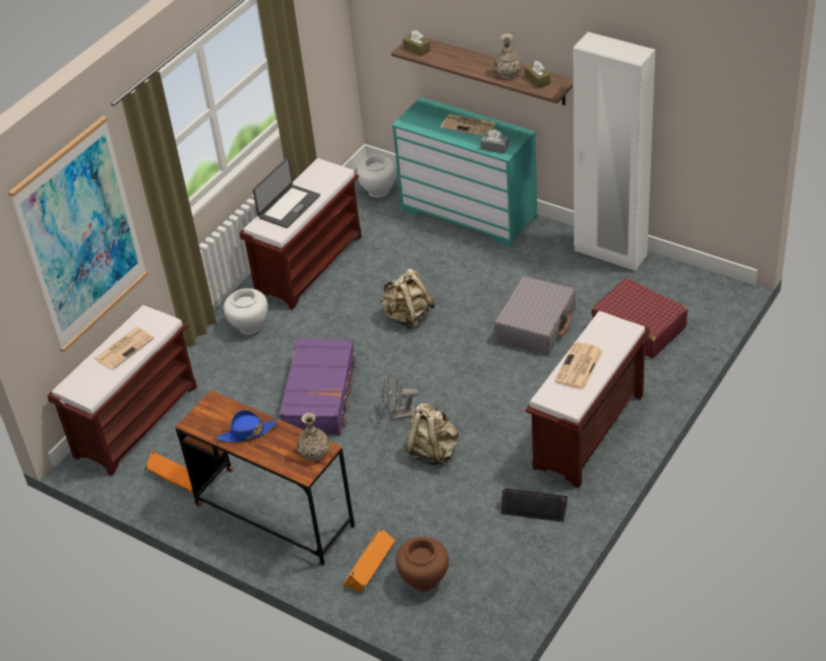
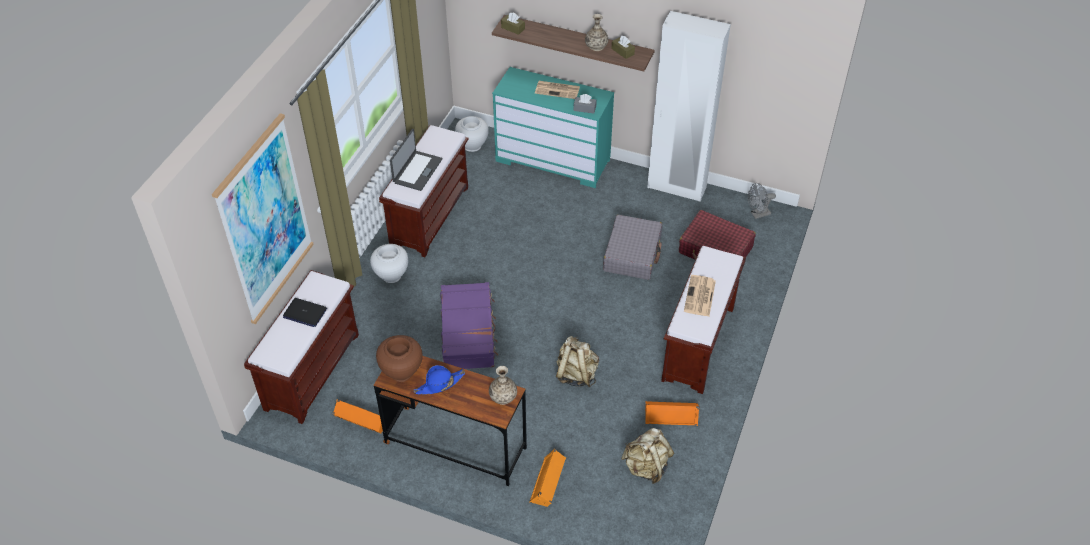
camera: 15 degrees left, 5 degrees up
newspaper [94,327,154,370] -> laptop [283,298,327,327]
beige backpack [380,268,435,330] -> beige backpack moved to [621,428,674,484]
grey fan [381,374,419,421] -> grey fan moved to [748,183,776,219]
brown vase [396,537,449,592] -> brown vase moved to [376,335,423,382]
black speaker [501,488,567,522] -> orange speaker [645,401,700,426]

